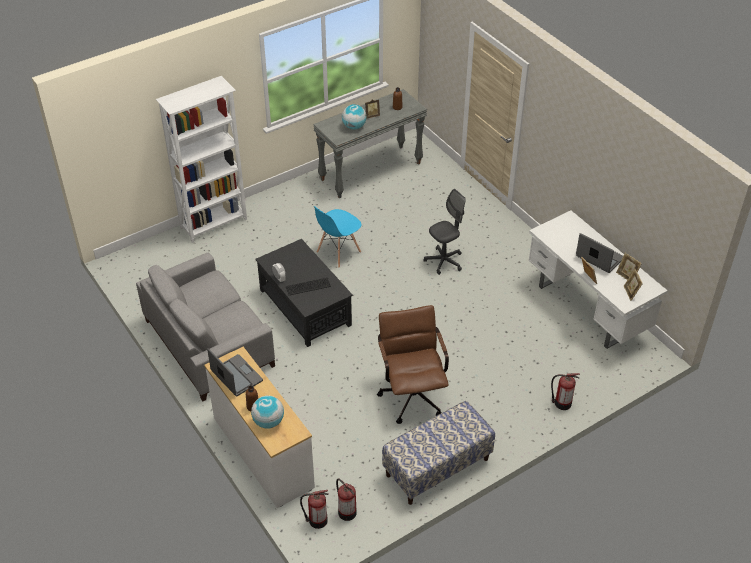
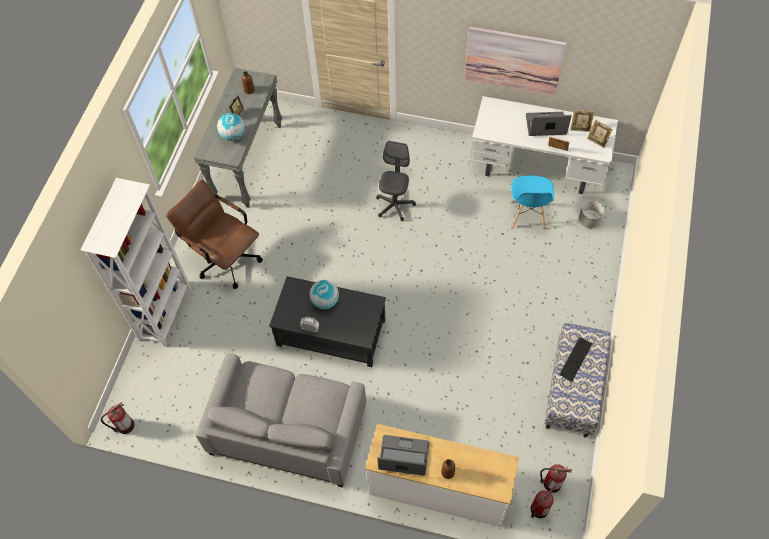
camera: 40 degrees left, 15 degrees up
globe [251,396,284,428] -> globe moved to [309,280,339,309]
keyboard [286,278,331,295] -> keyboard moved to [559,337,592,381]
blue chair [314,206,362,268] -> blue chair moved to [511,176,554,229]
brown office chair [377,305,449,424] -> brown office chair moved to [166,179,263,289]
fire extinguisher [551,373,580,410] -> fire extinguisher moved to [101,402,134,434]
none -> picture [465,27,566,95]
none -> grey planter [579,200,604,228]

